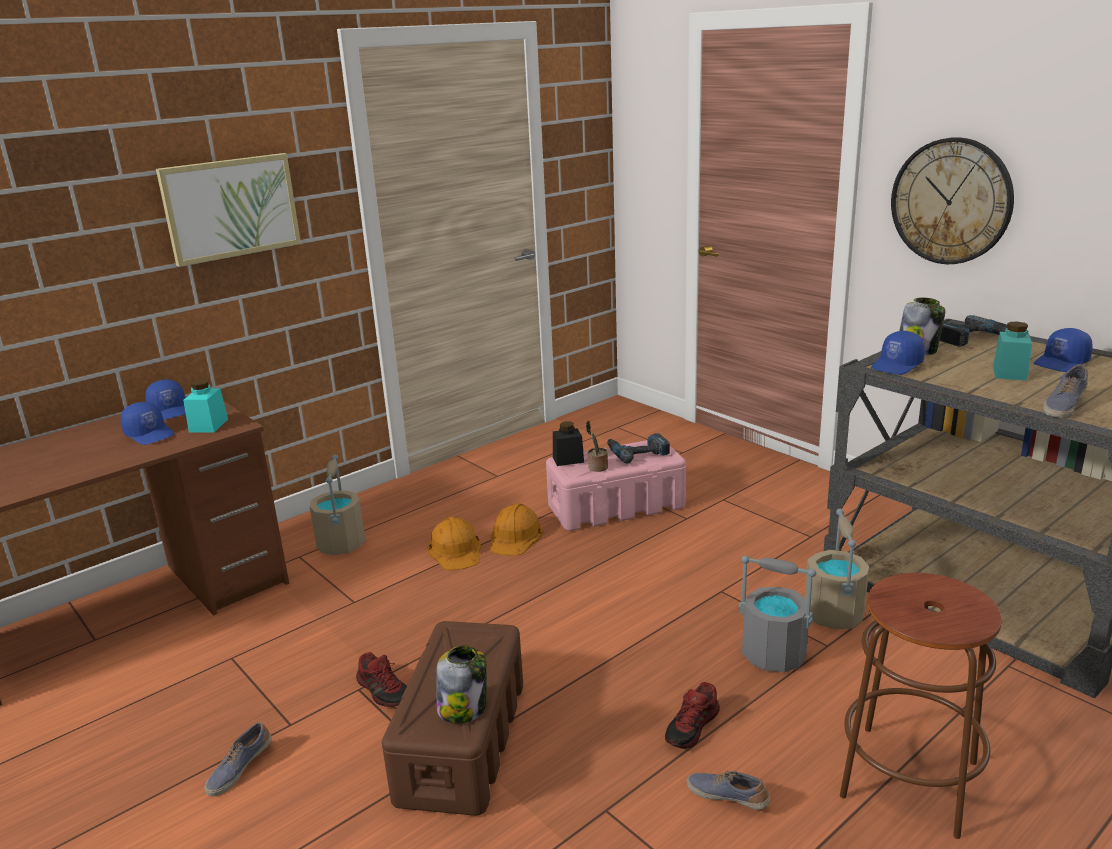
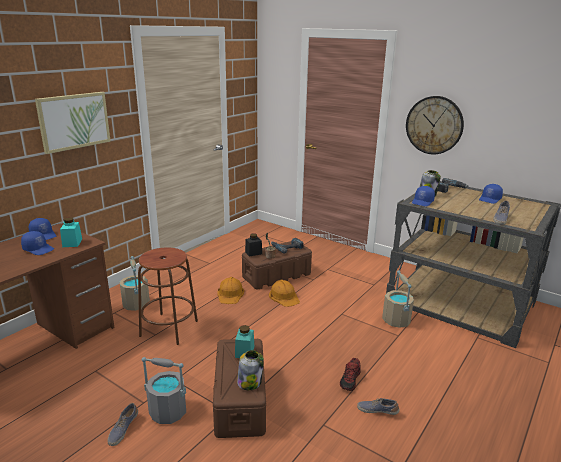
camera: 15 degrees left, 0 degrees up
shoe [356,652,407,707] -> none
orange hard hat [427,517,481,571] -> orange hard hat moved to [269,280,300,307]
pink storage box [546,440,686,531] -> brown storage box [242,241,312,289]
grey bucket [739,556,816,673] -> grey bucket moved to [142,357,186,424]
brown stool [840,573,1002,839] -> brown stool moved to [138,247,198,345]
turquoise jar [993,322,1032,381] -> turquoise jar moved to [235,325,254,358]

